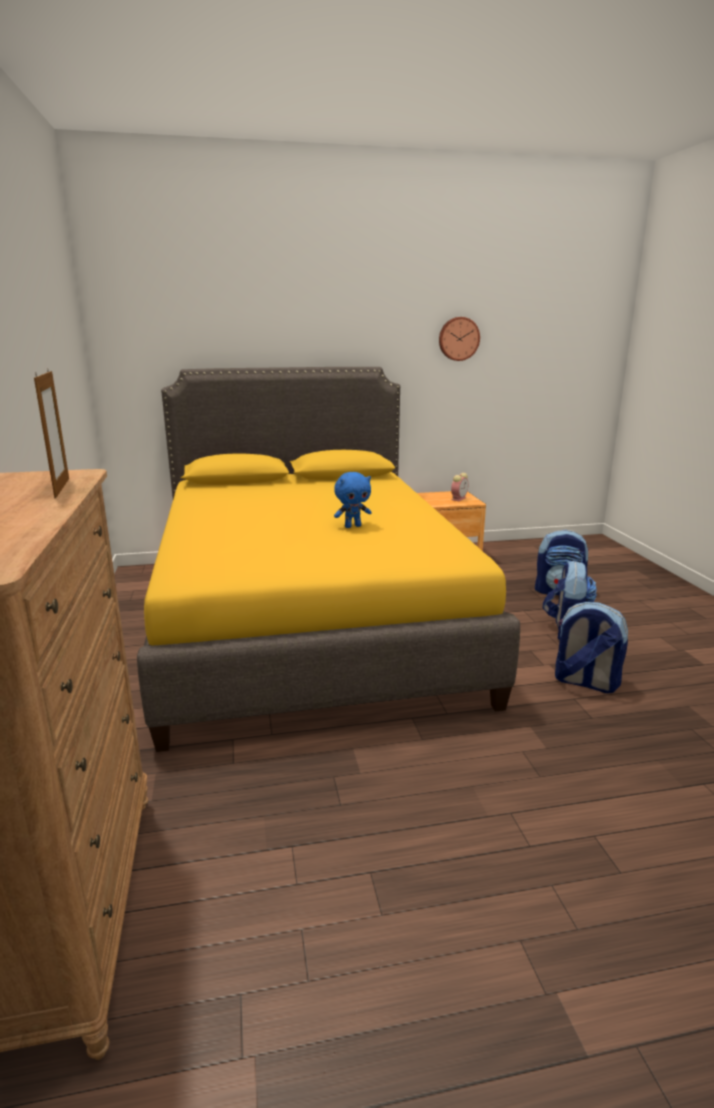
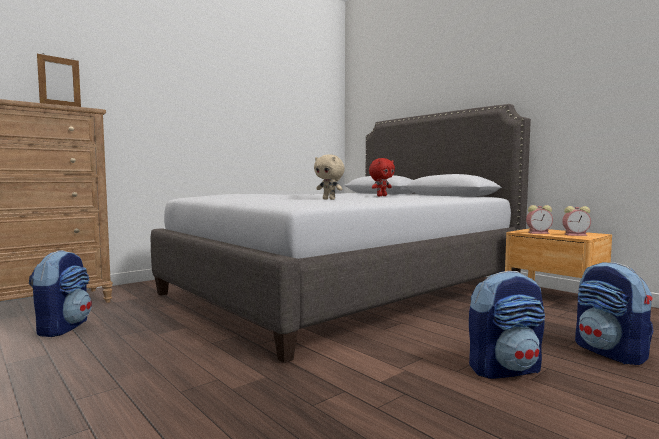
camera: 60 degrees right, 15 degrees down
yellow bed [137,367,520,752] -> grey bed [151,104,531,363]
blue plush toy [334,472,371,528] -> beige plush toy [314,154,345,200]
wall clock [439,317,480,361] -> none
backpack [555,602,628,693] -> backpack moved to [29,250,92,337]
none -> red plush toy [369,158,395,196]
none -> alarm clock [526,205,553,234]

